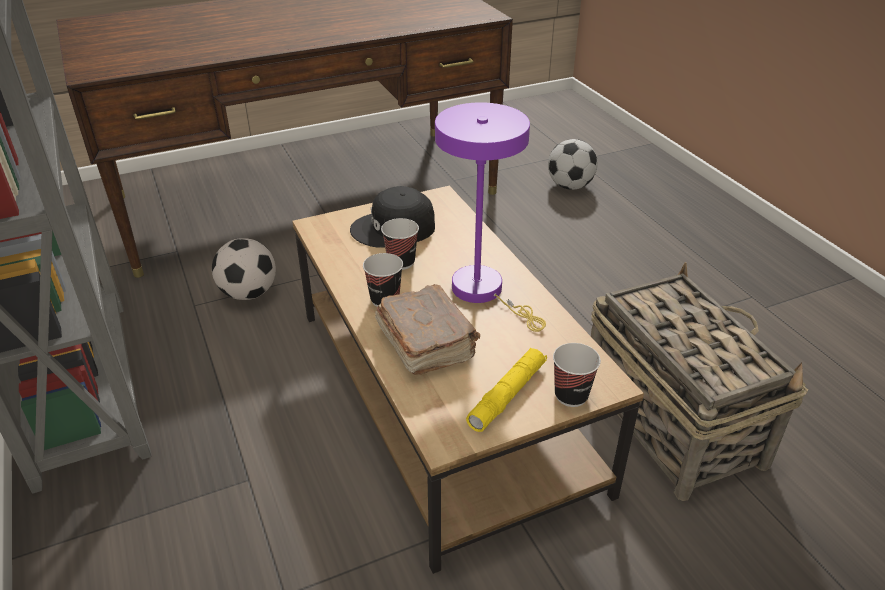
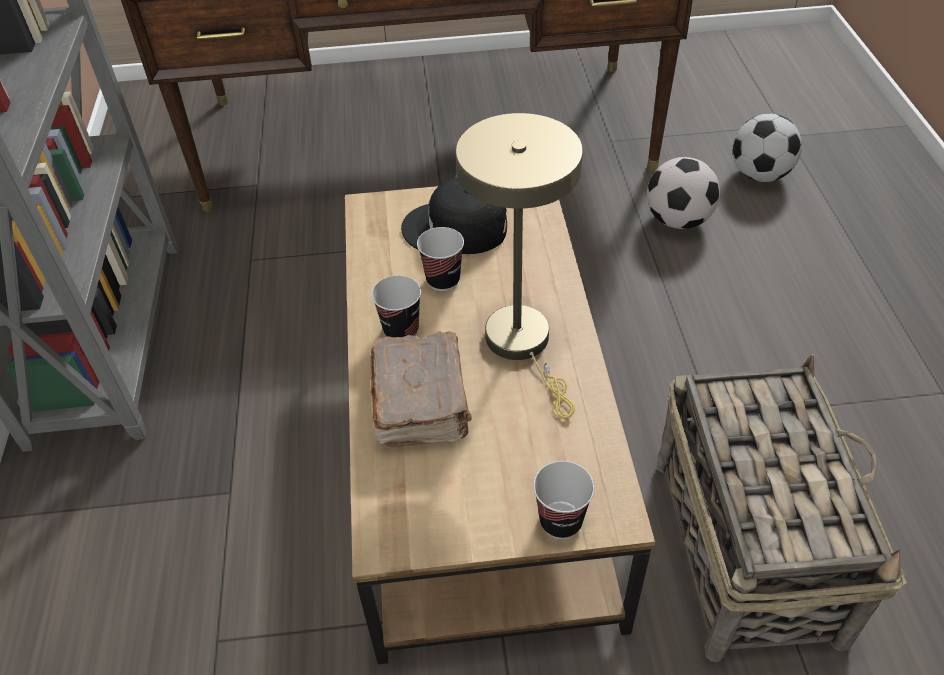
camera: 20 degrees right, 10 degrees up
football [212,238,276,300] -> football moved to [647,157,720,229]
purple table lamp [435,102,546,332] -> beige table lamp [456,113,583,419]
yellow flashlight [466,348,547,432] -> none

